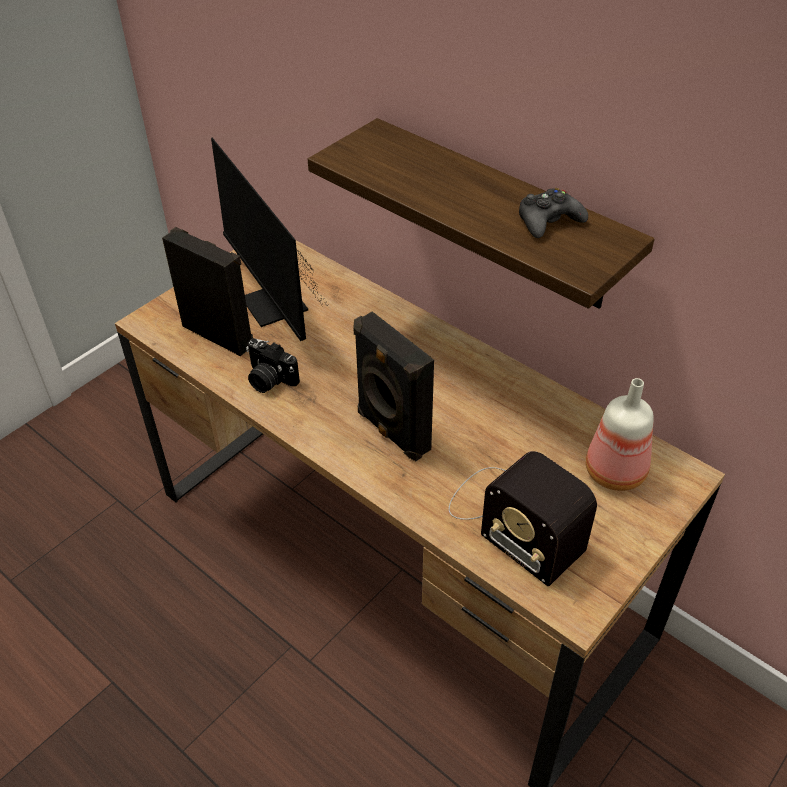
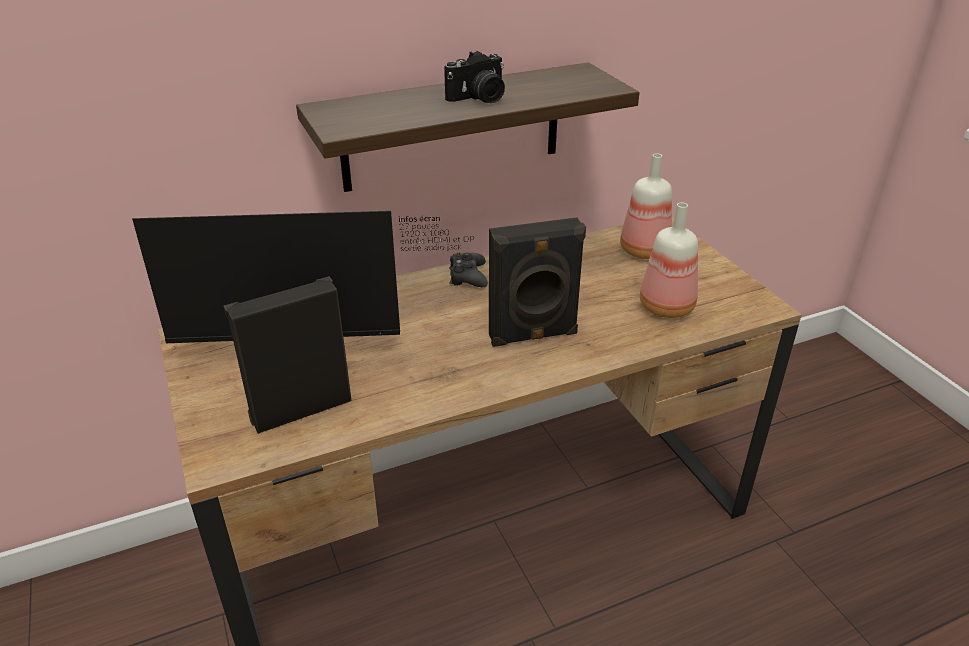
camera: 65 degrees left, 10 degrees down
camera [246,338,300,393] -> camera moved to [444,51,505,103]
radio [449,451,597,586] -> bottle [640,202,698,318]
black game controller [519,188,588,238] -> black game controller moved to [449,252,488,287]

